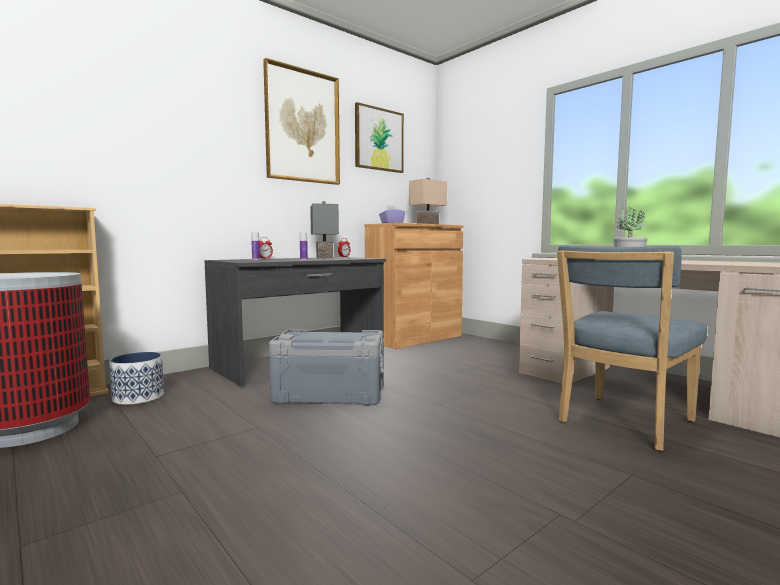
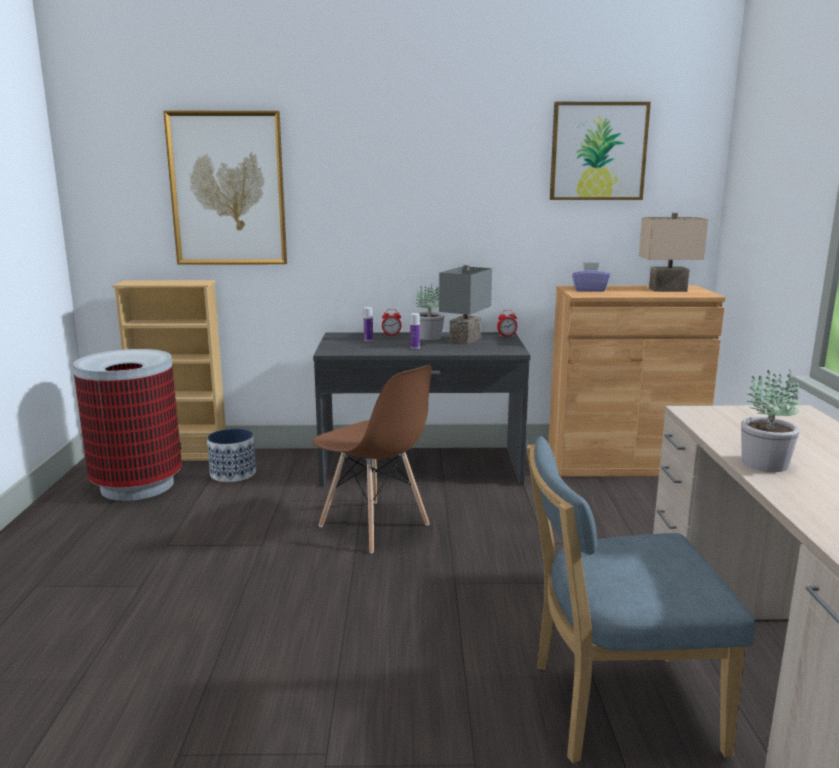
camera: 40 degrees right, 10 degrees up
picture [263,58,340,185] -> picture moved to [163,111,287,265]
grey storage box [269,329,384,406] -> brown chair [312,365,432,553]
none -> potted plant [416,284,444,340]

